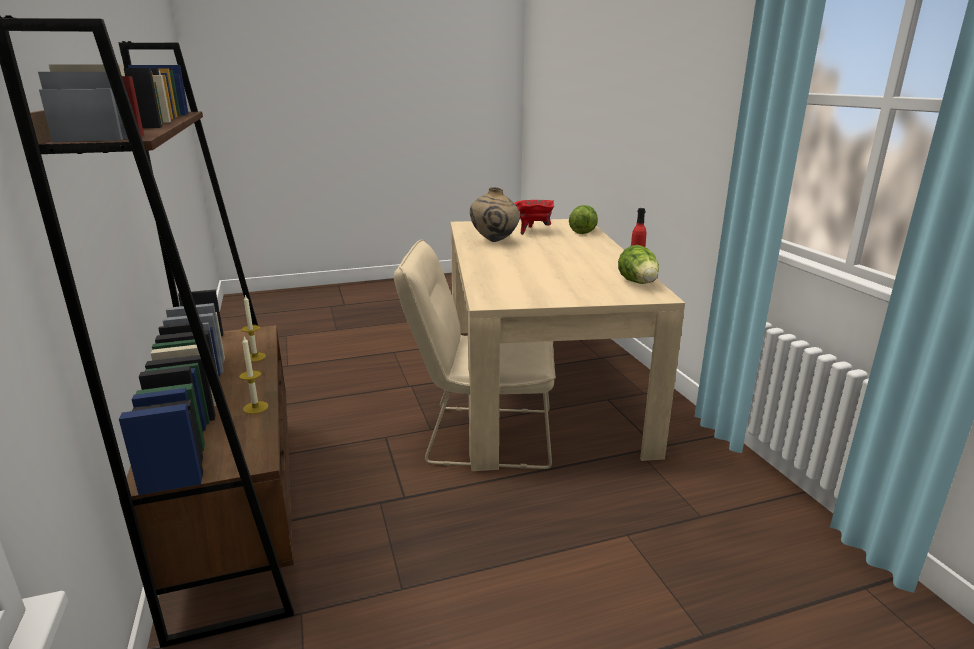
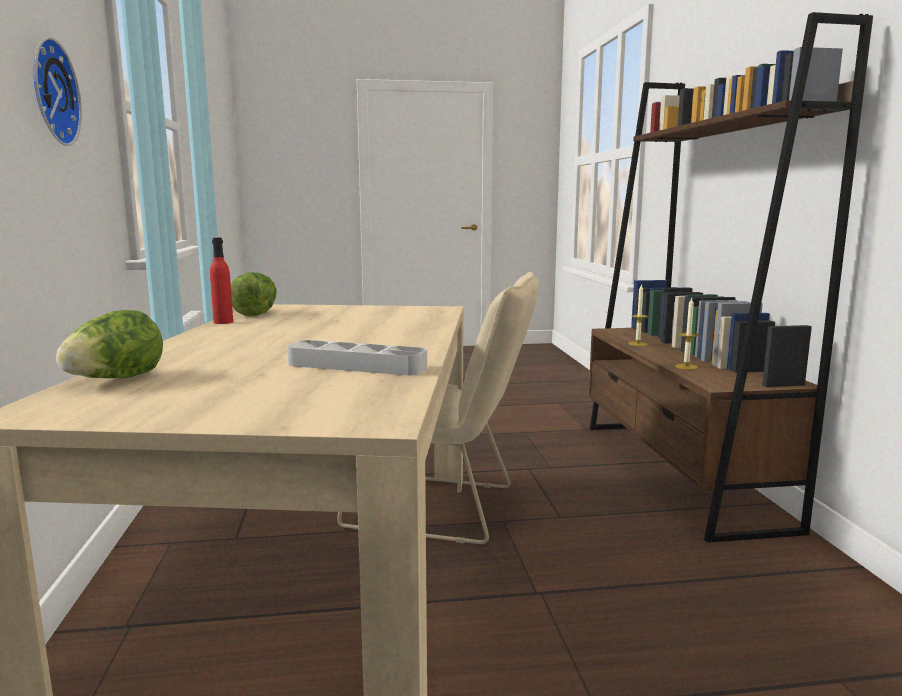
camera: 170 degrees left, 10 degrees down
beige vase [470,187,520,242] -> grey tray [287,340,427,375]
red cooking pot [514,200,554,235] -> none
none -> wall clock [33,37,82,146]

